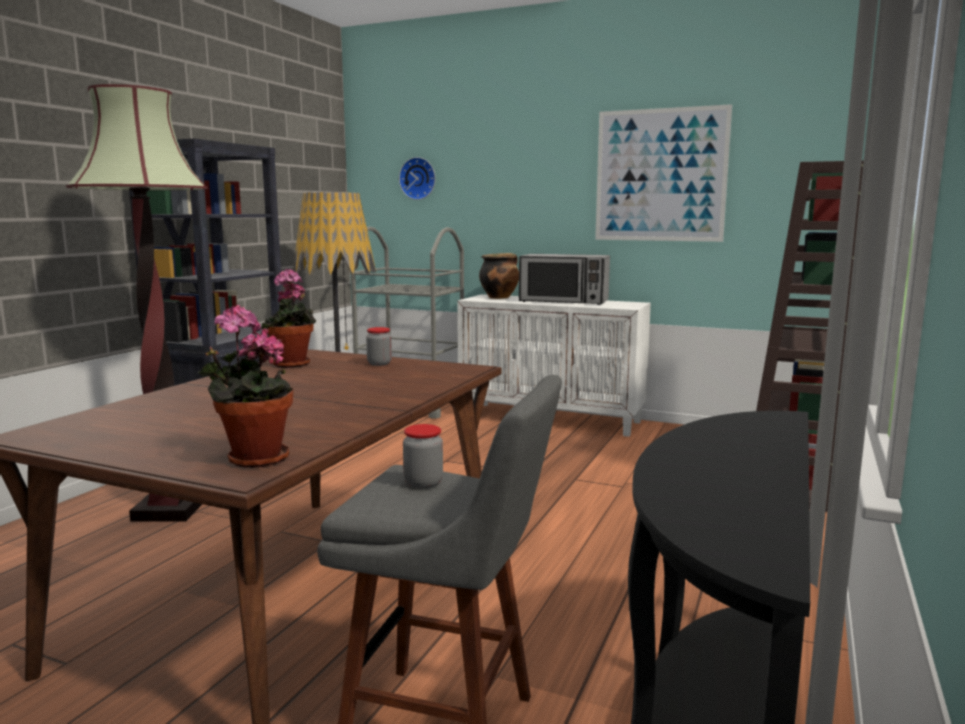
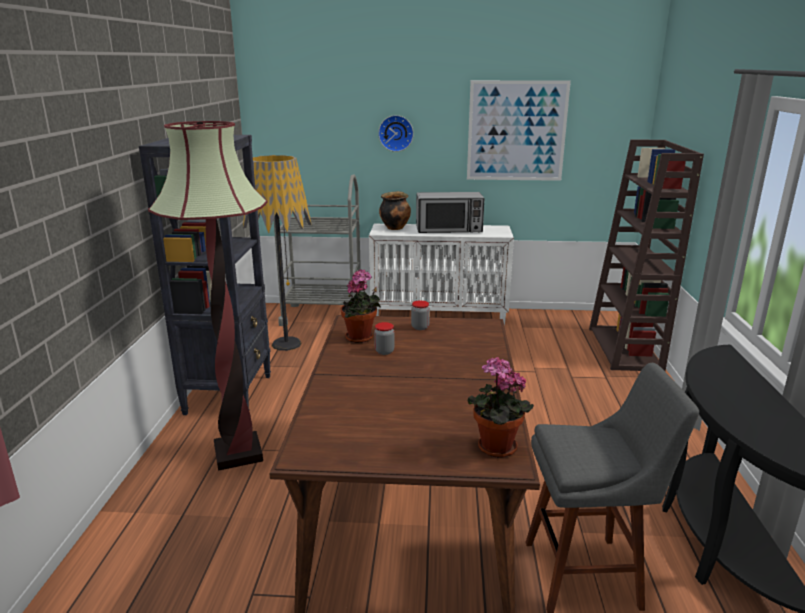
camera: 20 degrees left, 10 degrees up
wall clock [399,157,436,200] -> wall clock moved to [378,115,414,152]
jar [403,424,443,489] -> jar moved to [374,322,395,355]

